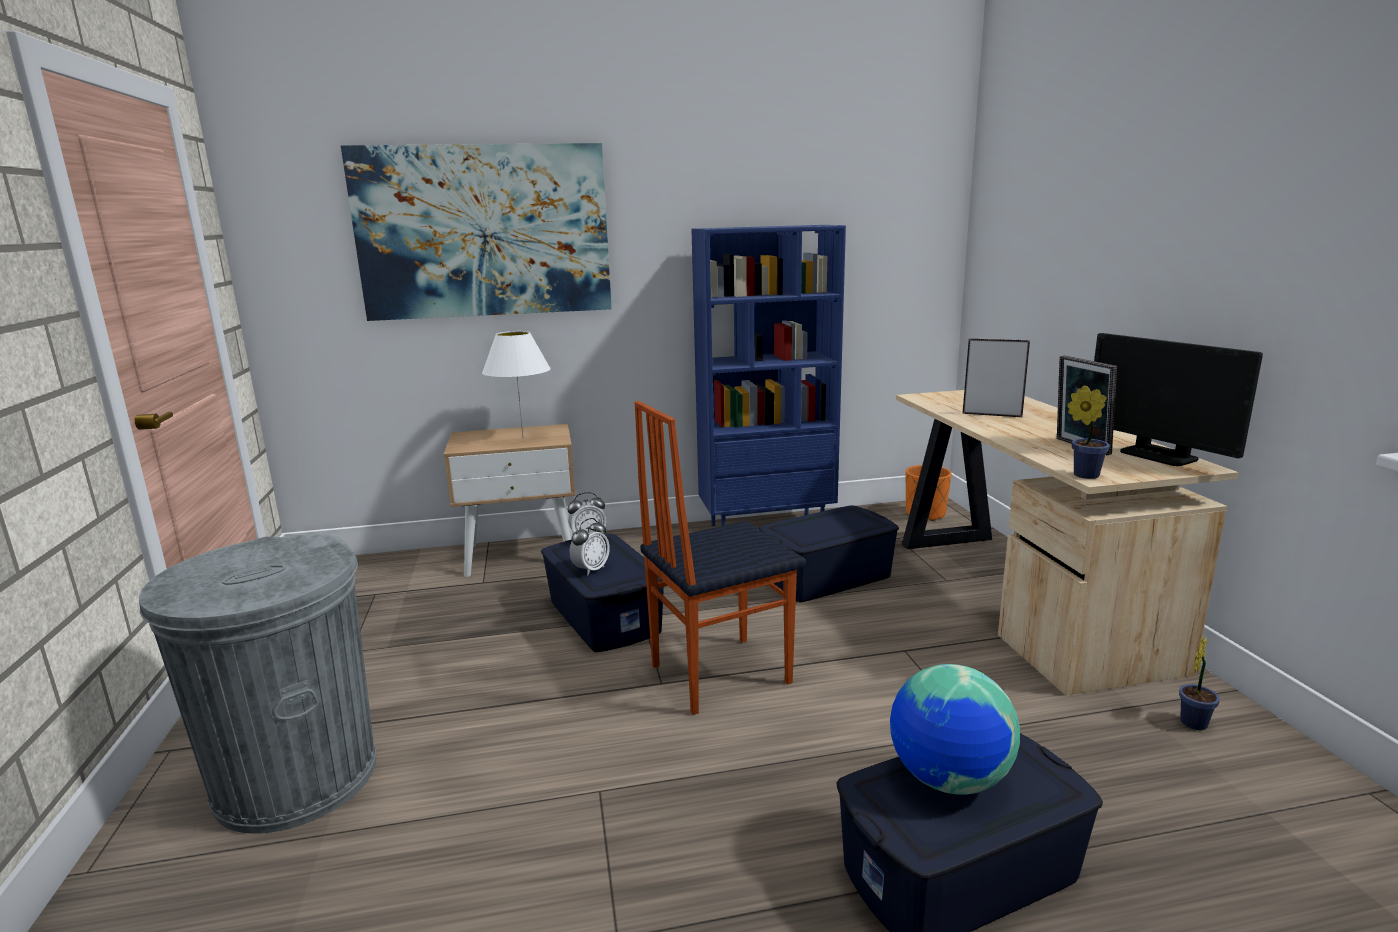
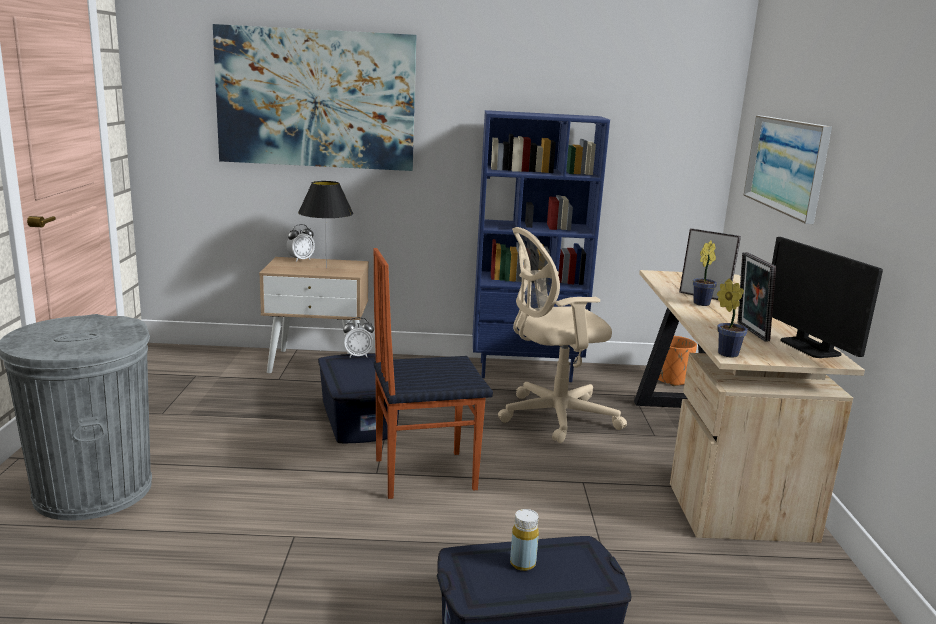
camera: 10 degrees right, 0 degrees up
white table lamp [482,331,551,437] -> black table lamp [298,181,353,268]
alarm clock [569,518,610,575] -> alarm clock moved to [286,224,315,262]
blue storage box [759,505,899,602] -> beige office chair [498,227,627,443]
globe [890,664,1020,795] -> yellow bottle [510,509,539,571]
potted plant [1179,635,1220,730] -> potted plant moved to [693,241,717,306]
none -> picture [743,115,832,224]

